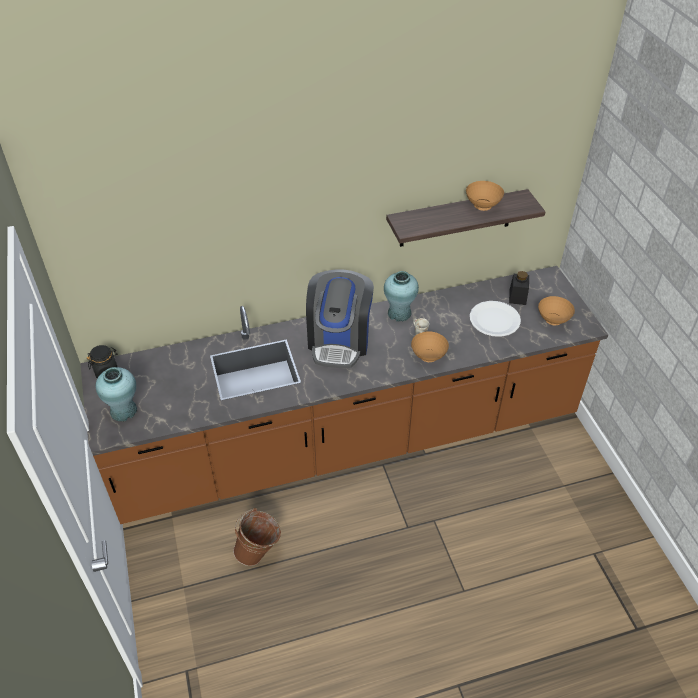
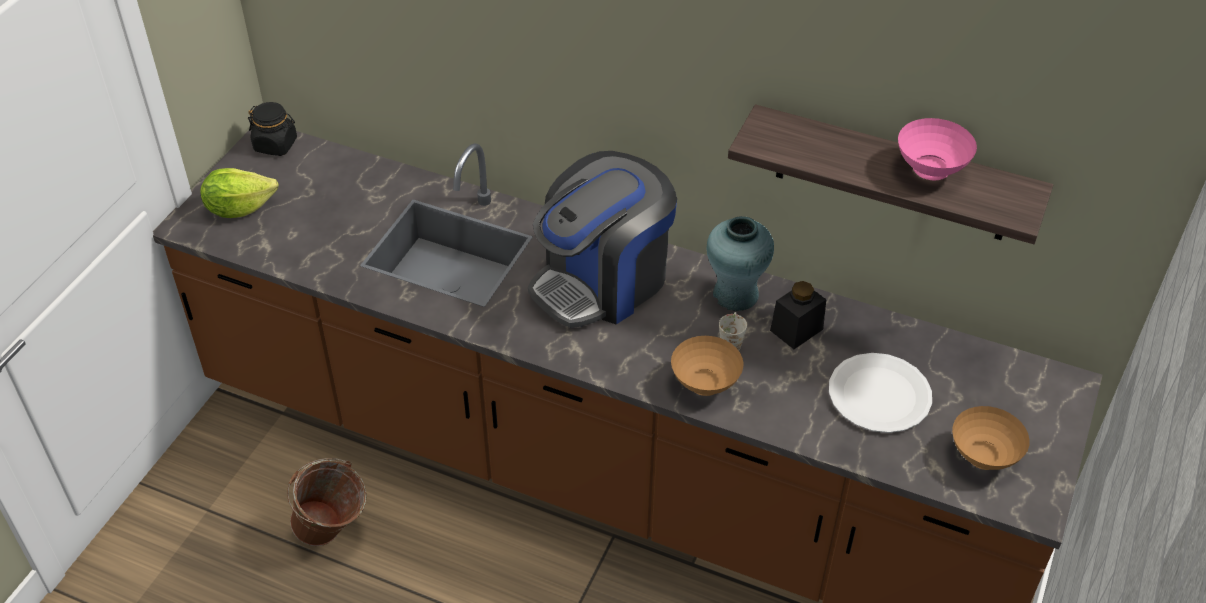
camera: 40 degrees right, 0 degrees up
turquoise vase [96,367,137,421] -> lettuce [200,168,279,218]
brown bowl [466,181,504,211] -> pink bowl [898,118,977,180]
black jar [509,271,529,305] -> black jar moved to [770,281,826,349]

